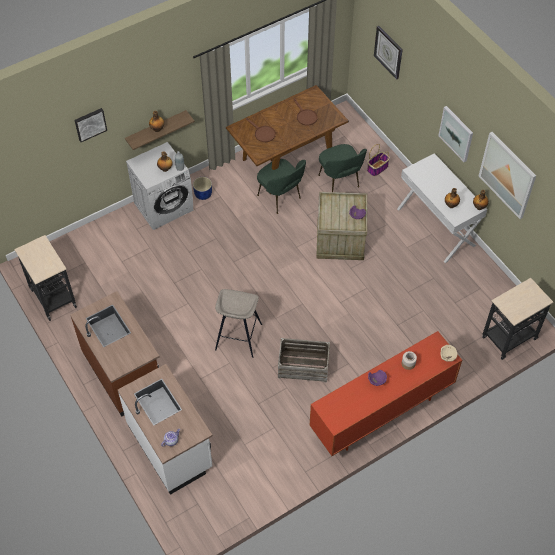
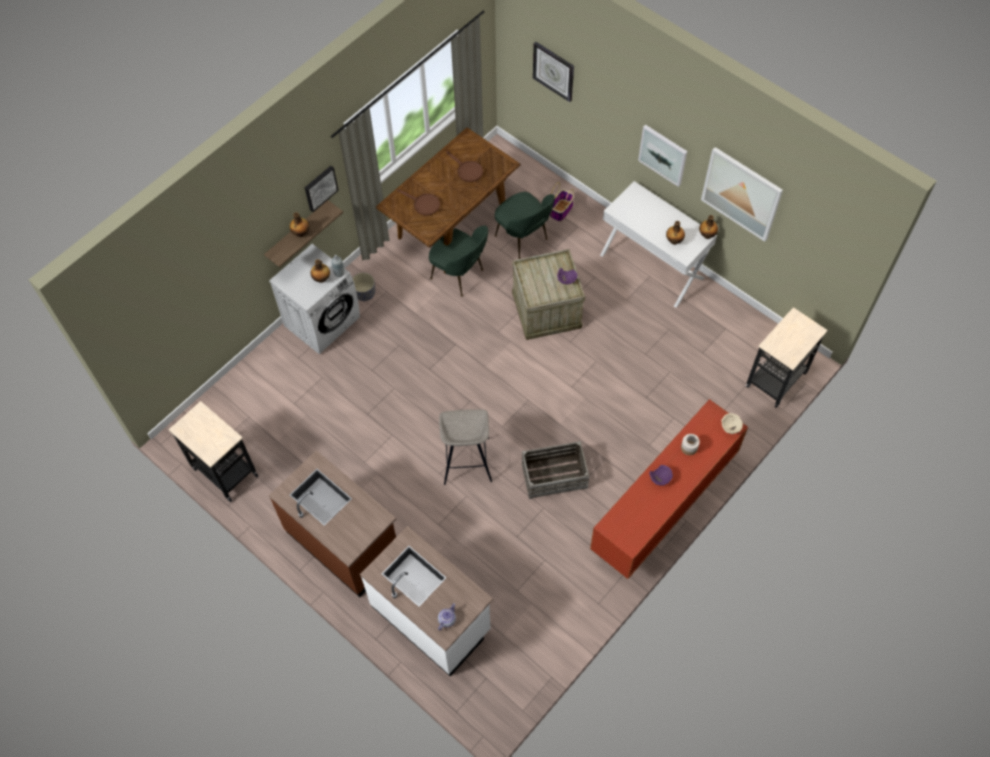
camera: 15 degrees left, 5 degrees up
picture [75,108,107,142] -> picture moved to [305,166,339,212]
blue planter [193,177,212,200] -> grey planter [352,273,375,301]

